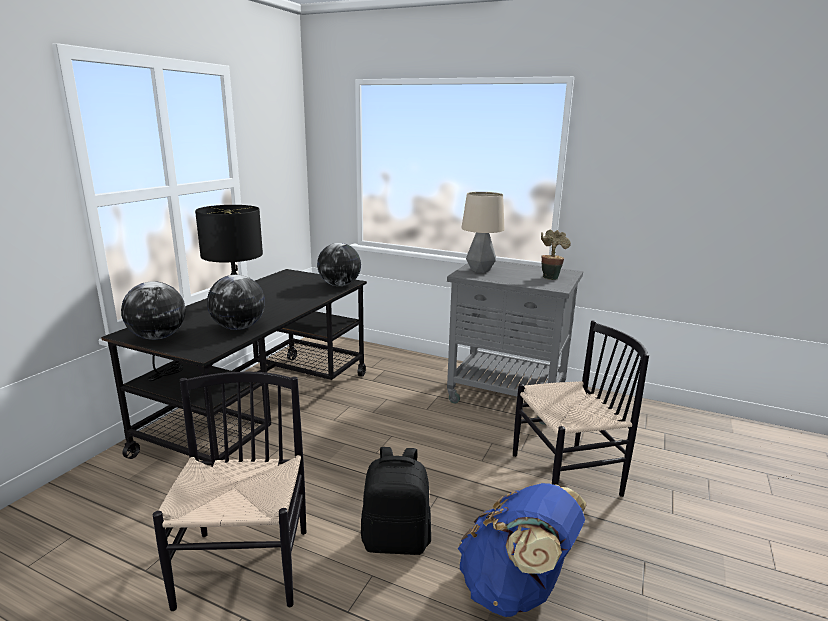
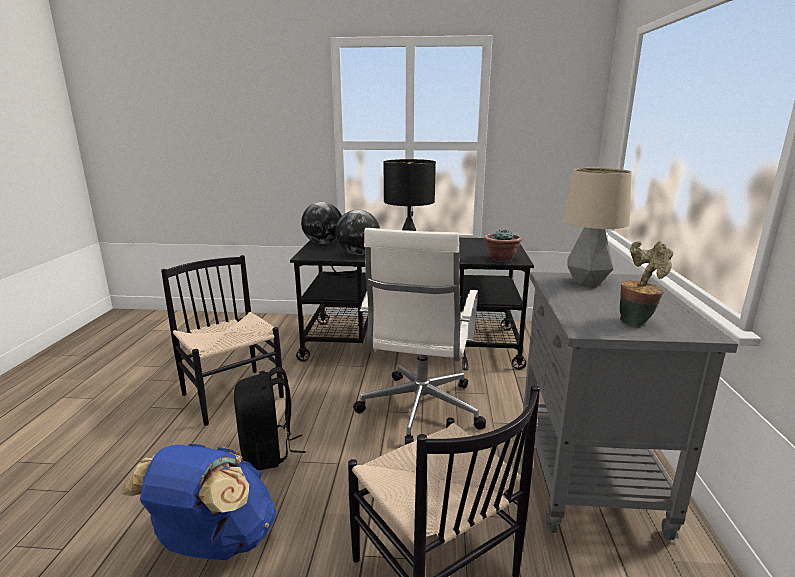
camera: 70 degrees right, 0 degrees up
black chair [153,372,306,611] -> black chair turned 105 degrees counterclockwise [161,255,284,426]
globe [317,243,361,286] -> potted plant [484,229,523,262]
none -> white office chair [353,228,486,445]

